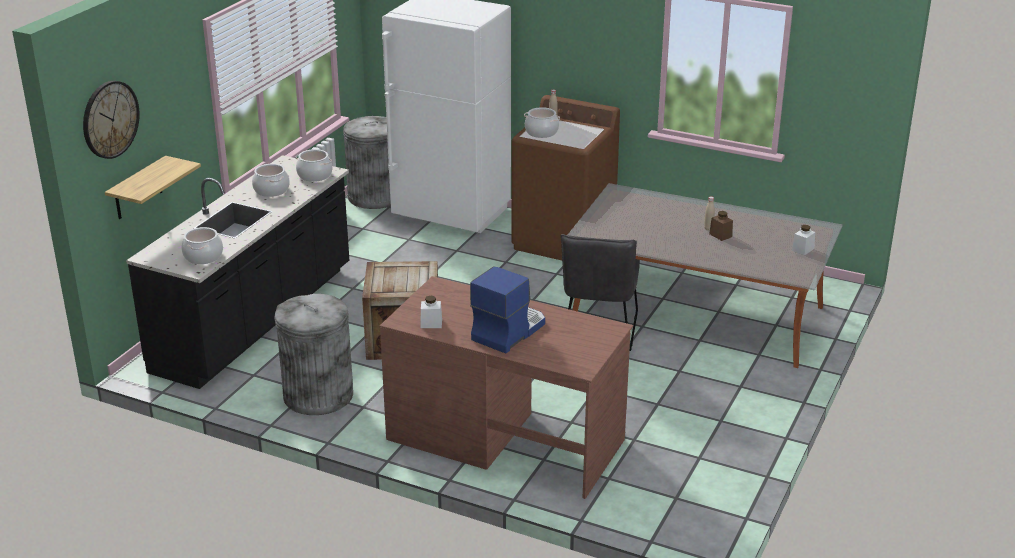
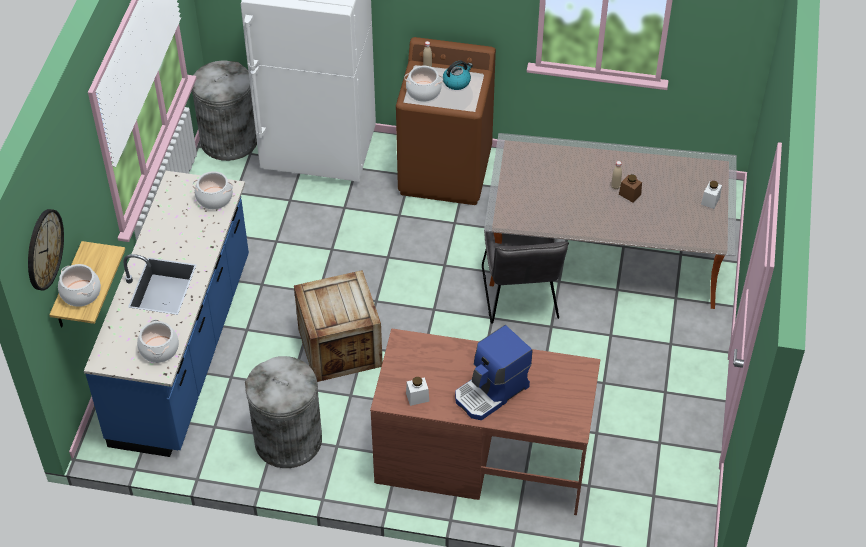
camera: 15 degrees left, 20 degrees up
black counter [126,155,349,389] -> blue counter [84,171,249,457]
cooking pot [252,164,290,197] -> cooking pot moved to [58,264,101,307]
coffee machine [470,267,545,354] -> coffee machine turned 150 degrees counterclockwise [455,325,532,420]
none -> kettle [443,61,473,90]

